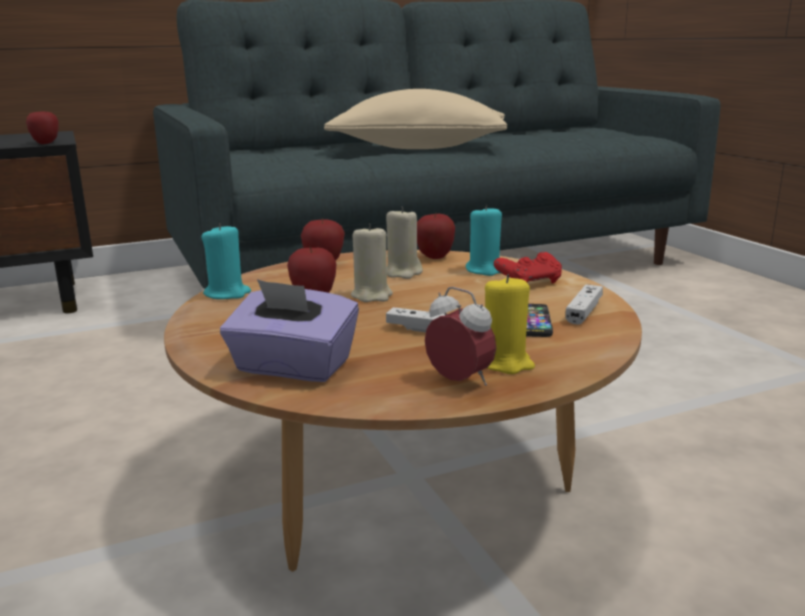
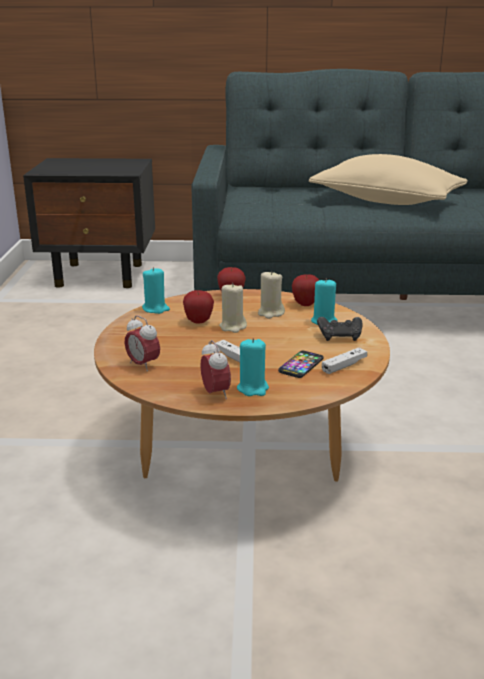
camera: 25 degrees right, 5 degrees up
apple [26,109,59,144] -> none
purple tissue box [220,279,359,382] -> alarm clock [125,315,160,371]
yellow candle [485,274,535,374] -> turquoise candle [237,338,269,396]
red game controller [494,252,562,284] -> black game controller [317,317,363,341]

